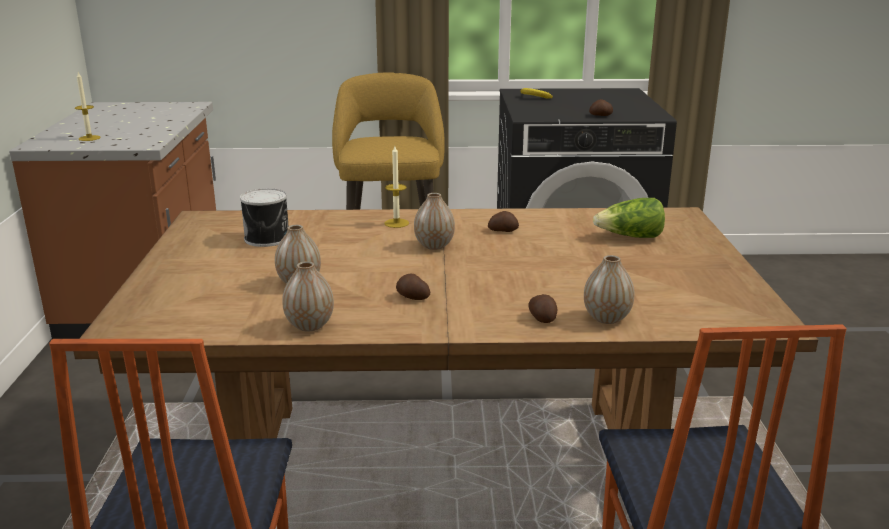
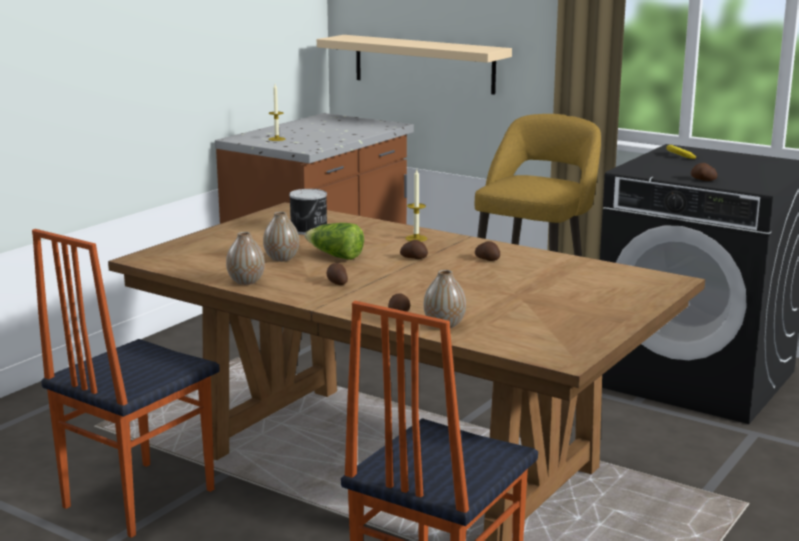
camera: 35 degrees right, 5 degrees down
vase [414,193,455,250] -> potato [400,240,428,259]
lettuce [593,198,665,238] -> lettuce moved to [305,223,364,260]
none -> beige shelf [317,35,512,95]

